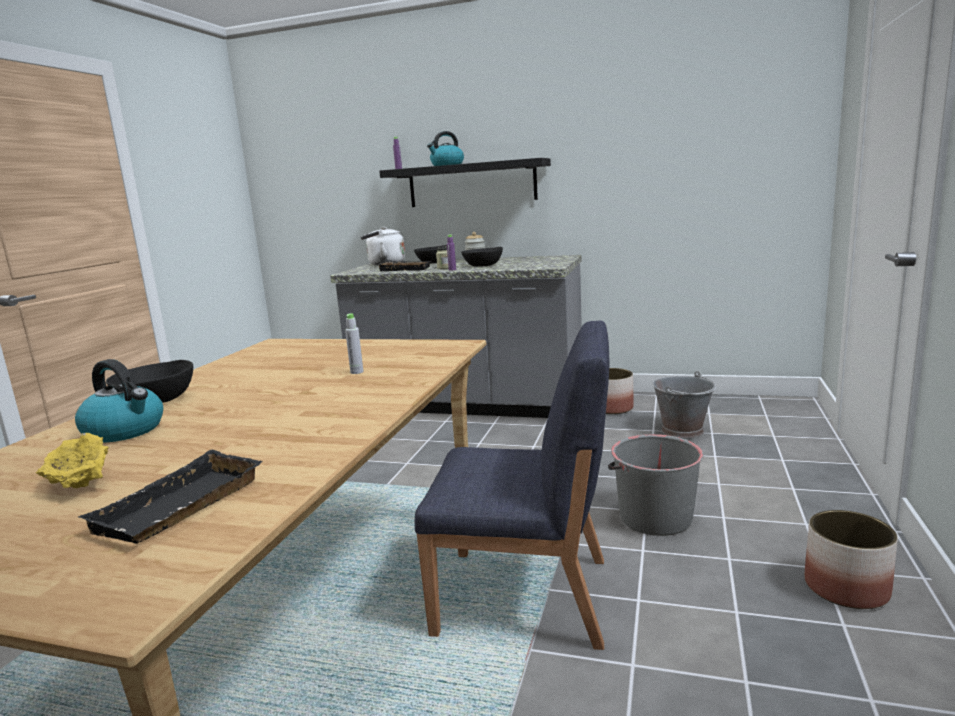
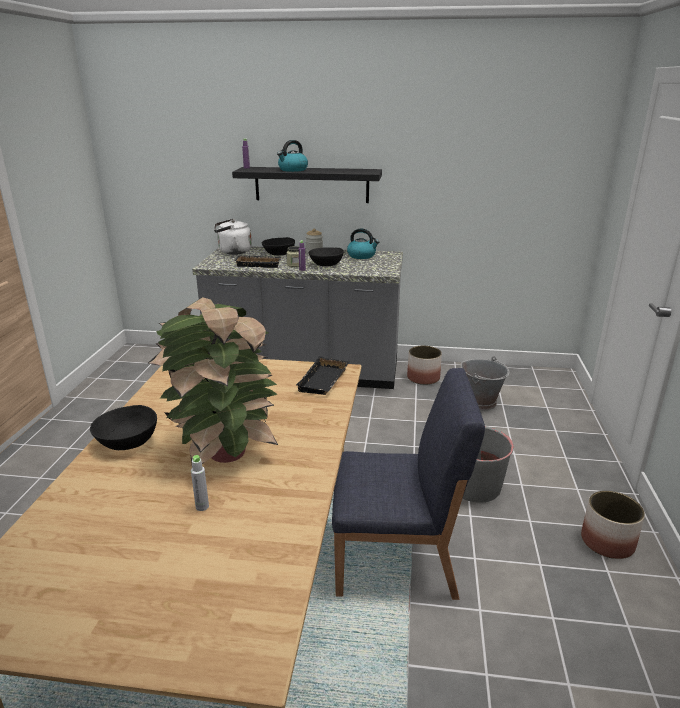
camera: 10 degrees left, 10 degrees up
yellow bowl [36,433,109,488] -> none
kettle [75,359,163,442] -> kettle moved to [347,229,380,259]
black tray [78,450,263,544] -> black tray moved to [296,356,350,395]
grey bottle [345,313,363,374] -> grey bottle moved to [191,455,209,511]
none -> potted plant [147,297,278,464]

